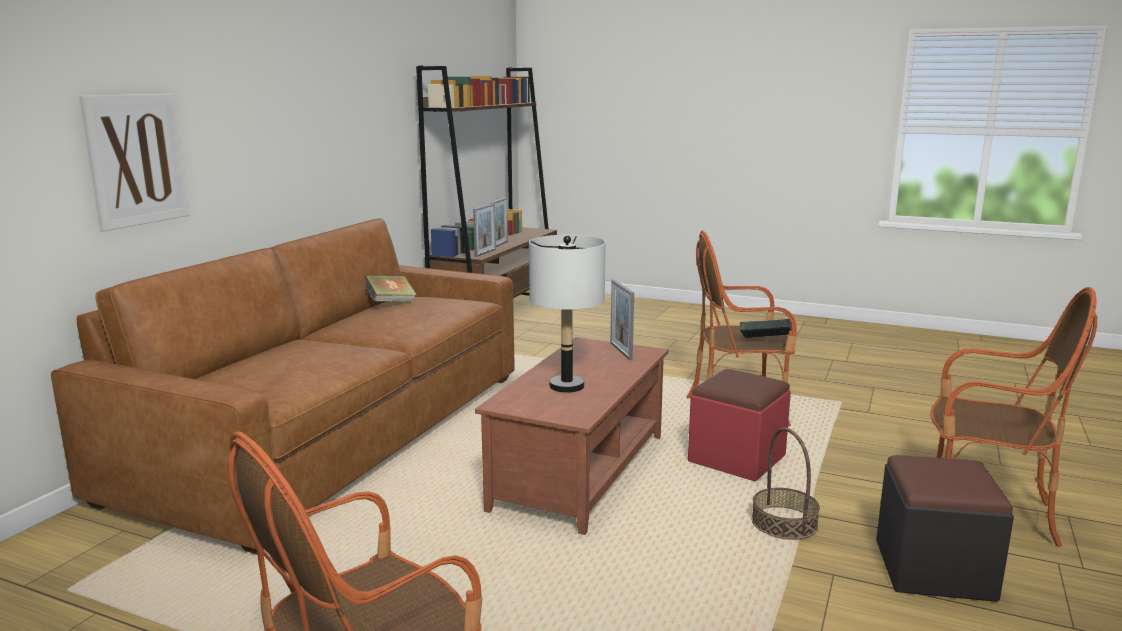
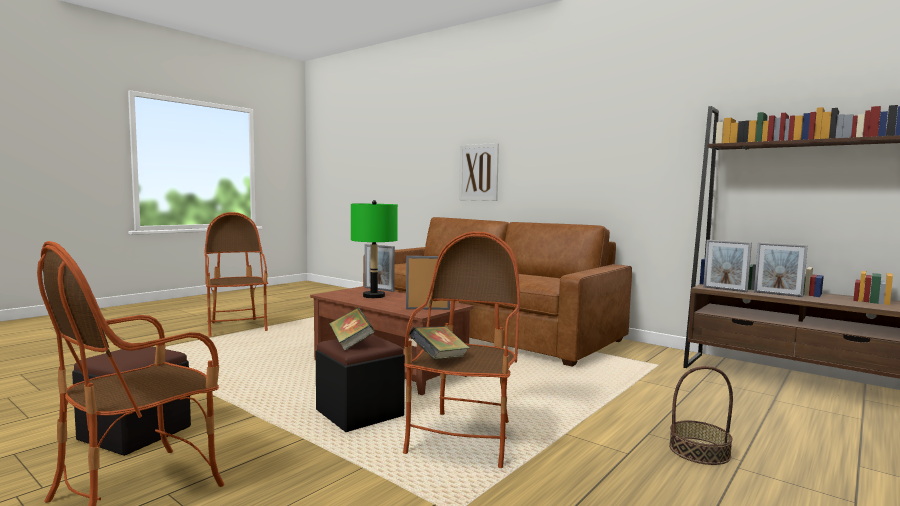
camera: 105 degrees right, 10 degrees down
book [365,275,417,302] -> book moved to [329,308,375,351]
grey table lamp [529,235,606,393] -> green table lamp [351,200,398,298]
red ottoman [688,369,791,481] -> black ottoman [316,334,405,432]
basket [751,428,820,540] -> basket moved to [669,366,733,465]
none -> picture frame [365,244,395,292]

